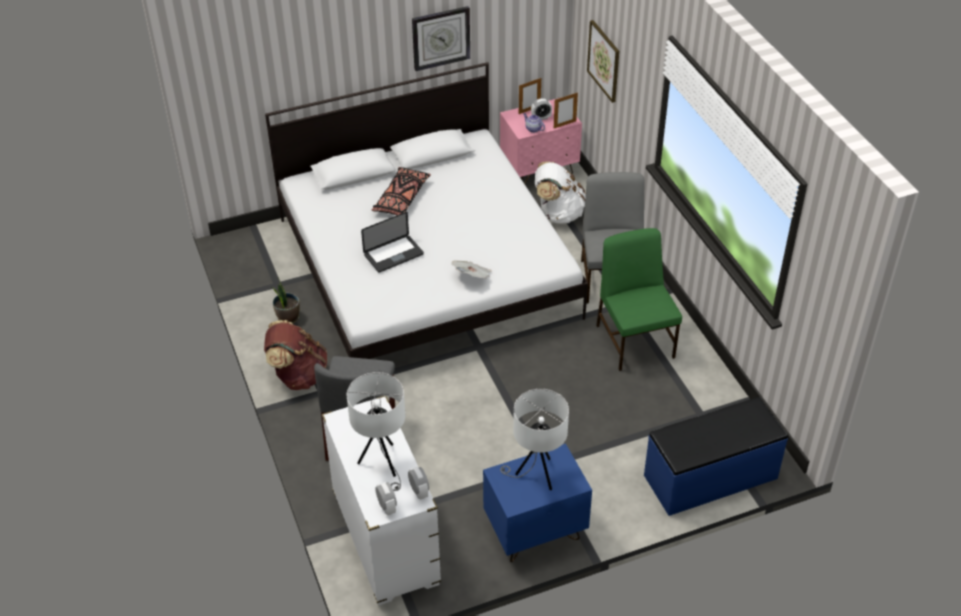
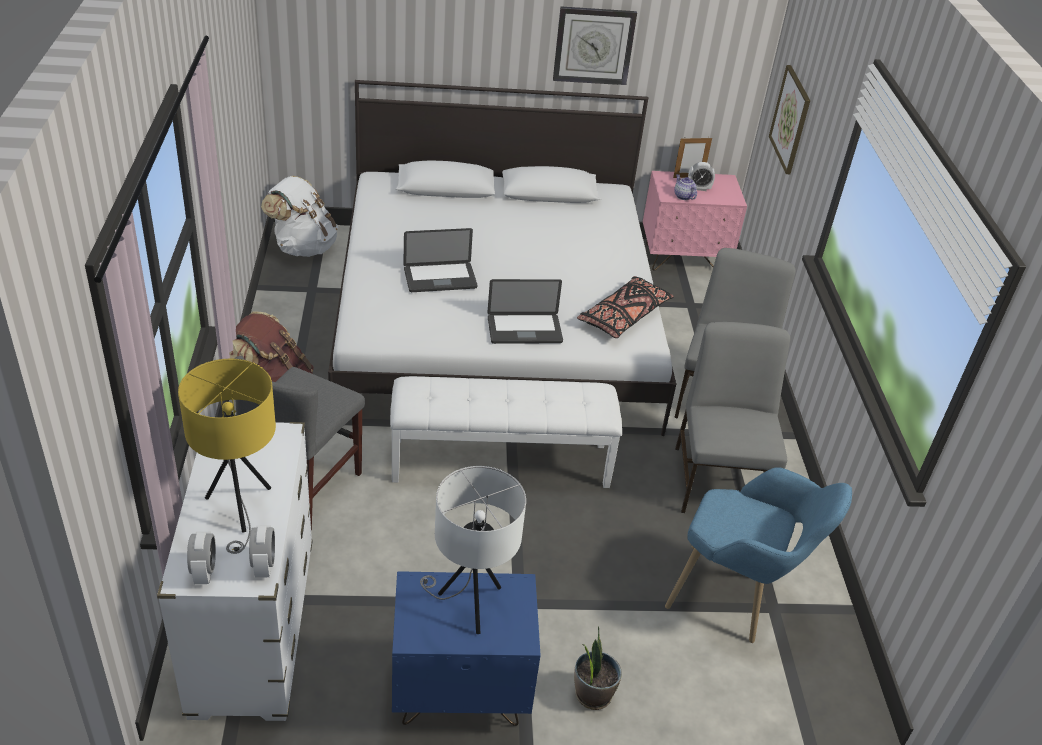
camera: 15 degrees right, 5 degrees down
potted plant [272,277,300,324] -> potted plant moved to [574,626,622,710]
white table lamp [347,372,405,491] -> yellow table lamp [178,359,276,554]
black pillow [372,167,431,215] -> black pillow moved to [577,276,674,338]
newspaper [451,260,492,279] -> laptop [487,279,563,344]
white backpack [535,161,586,223] -> white backpack moved to [261,176,338,257]
picture frame [554,92,578,128] -> none
green chair [596,228,682,371] -> grey chair [675,322,790,513]
blue bench [644,397,788,516] -> none
none -> white bench [390,376,622,488]
none -> blue armchair [665,467,852,643]

